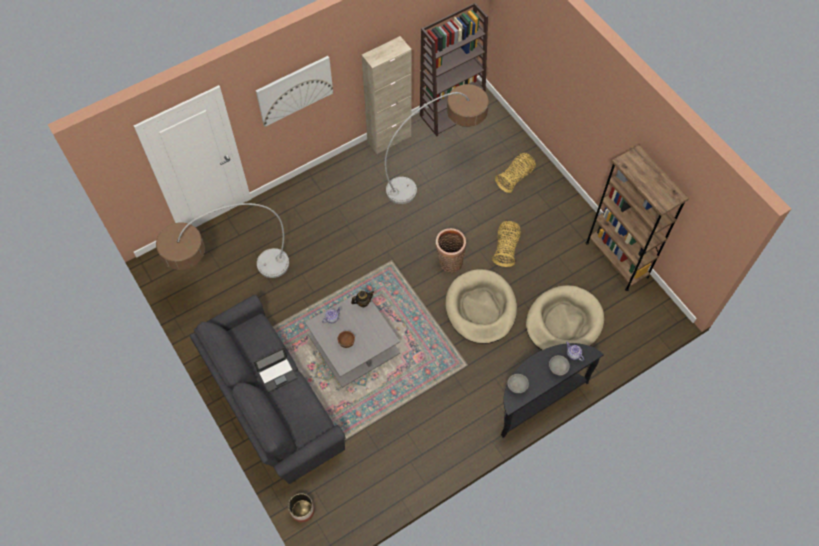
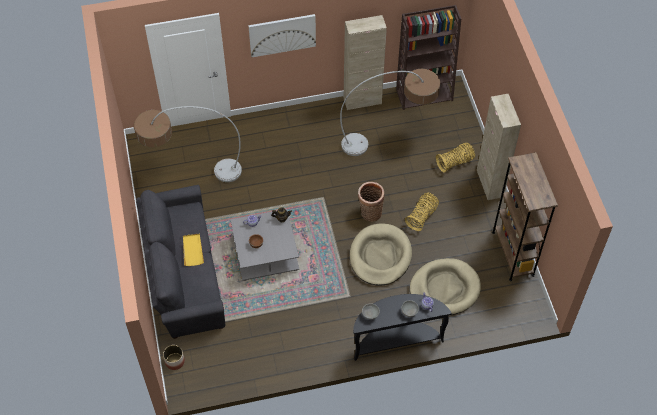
camera: 20 degrees right, 5 degrees down
laptop [254,347,298,393] -> yellow tray [183,234,204,266]
none -> beige cabinet [477,94,521,200]

